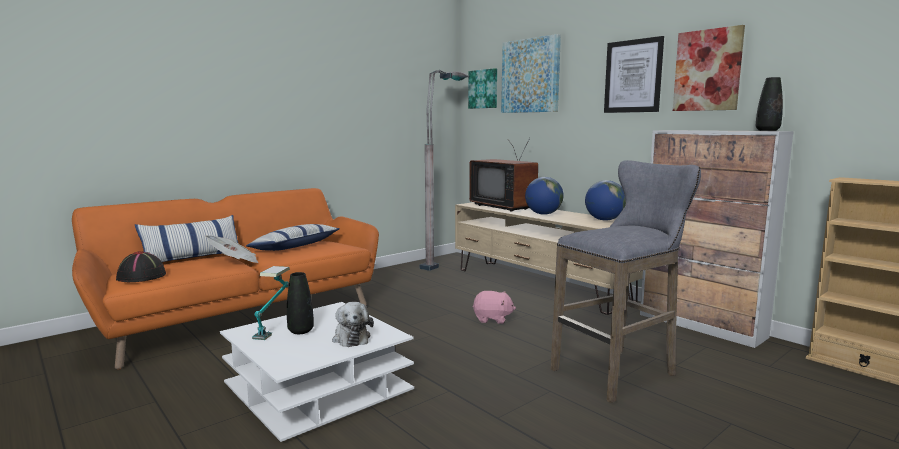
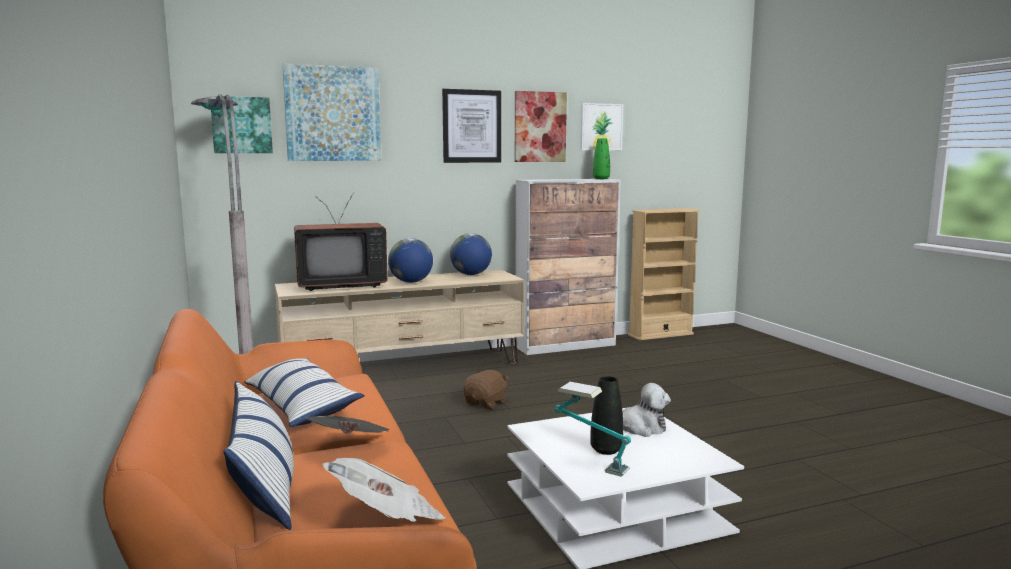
camera: 70 degrees left, 0 degrees up
black hat [116,251,166,282] -> newspaper [322,458,446,522]
pink plush toy [473,291,516,324] -> brown plush toy [464,370,509,409]
grey stool [551,160,701,403] -> none
black vase [756,77,783,131] -> green vase [593,138,610,179]
none -> picture [580,103,623,150]

